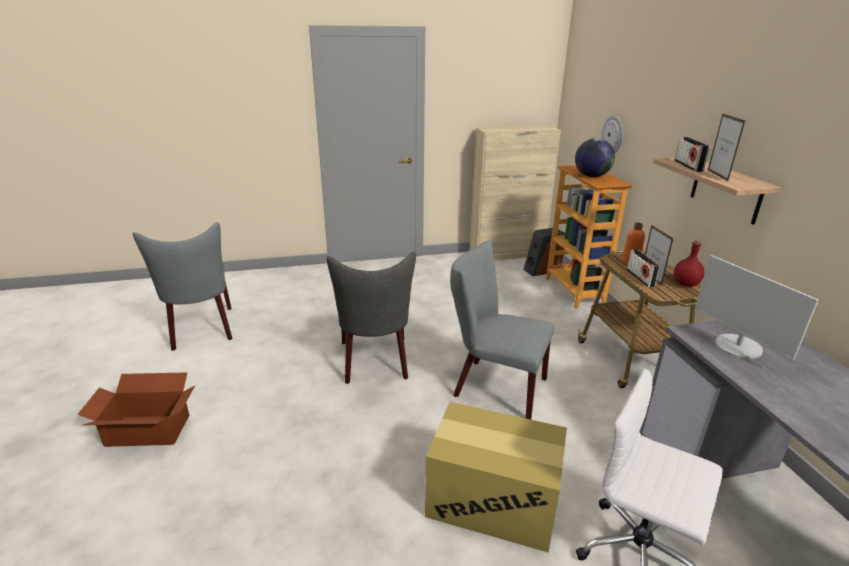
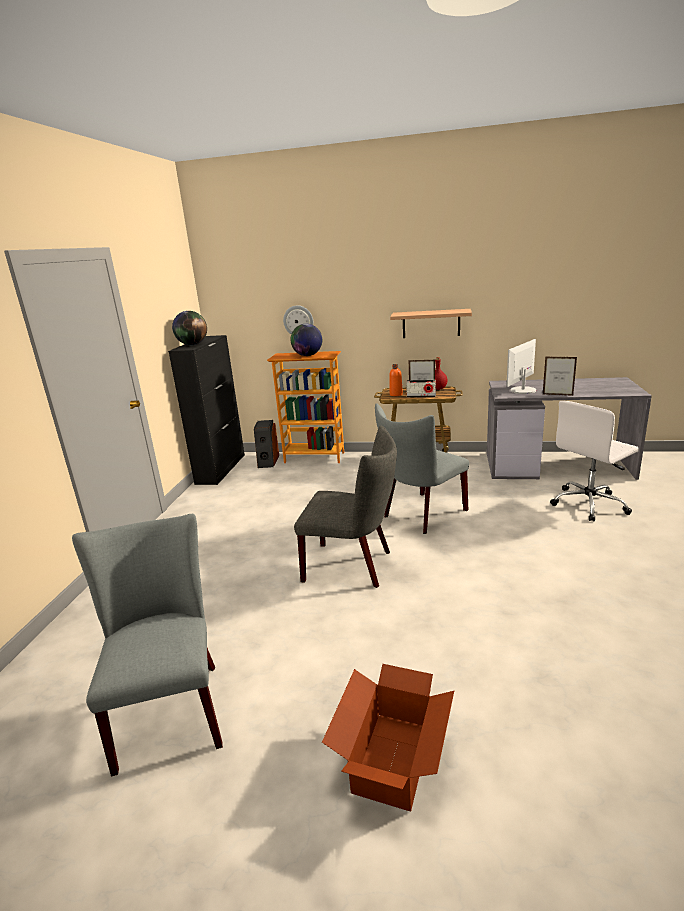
camera: 65 degrees left, 5 degrees down
grey chair [133,222,232,351] -> grey chair turned 105 degrees counterclockwise [72,514,223,776]
cardboard box [425,402,567,553] -> none
beige cabinet [470,125,561,260] -> black cabinet [168,335,245,485]
radio [674,137,710,172] -> none
monitor [695,255,819,361] -> monitor turned 135 degrees clockwise [506,339,536,394]
picture frame [708,113,745,181] -> picture frame moved to [543,357,577,396]
none -> globe [172,311,207,345]

